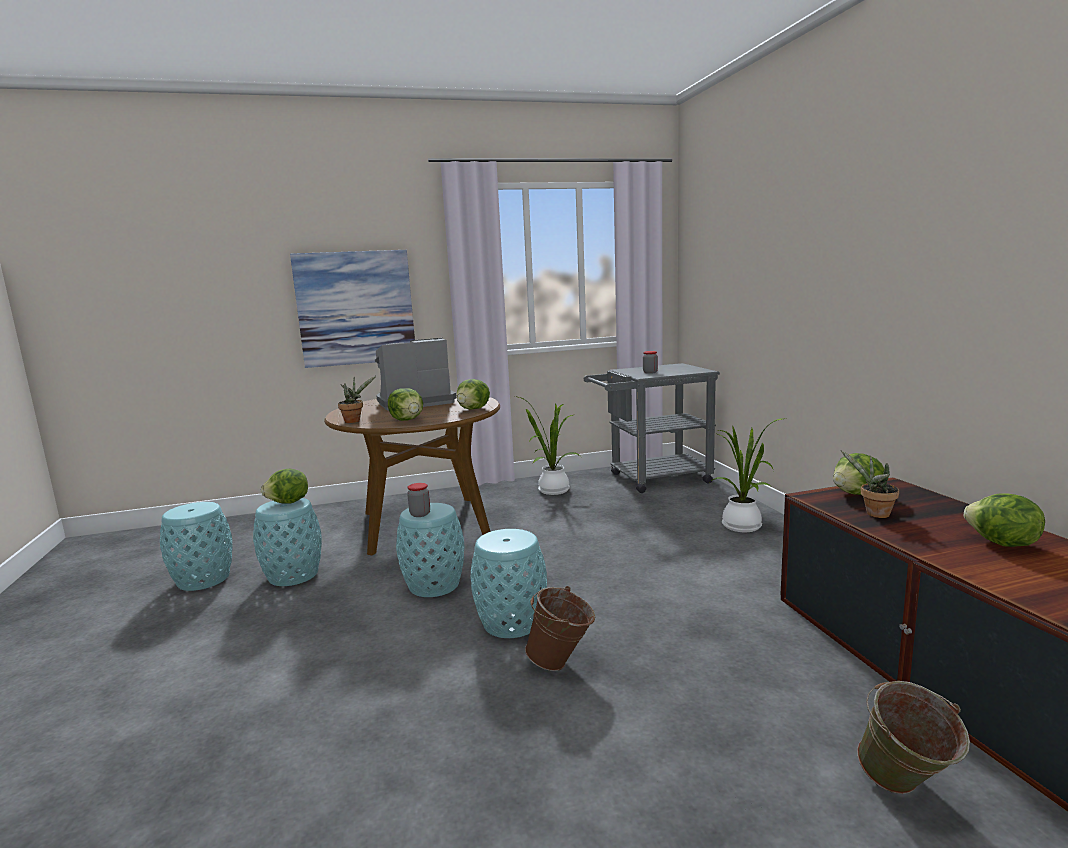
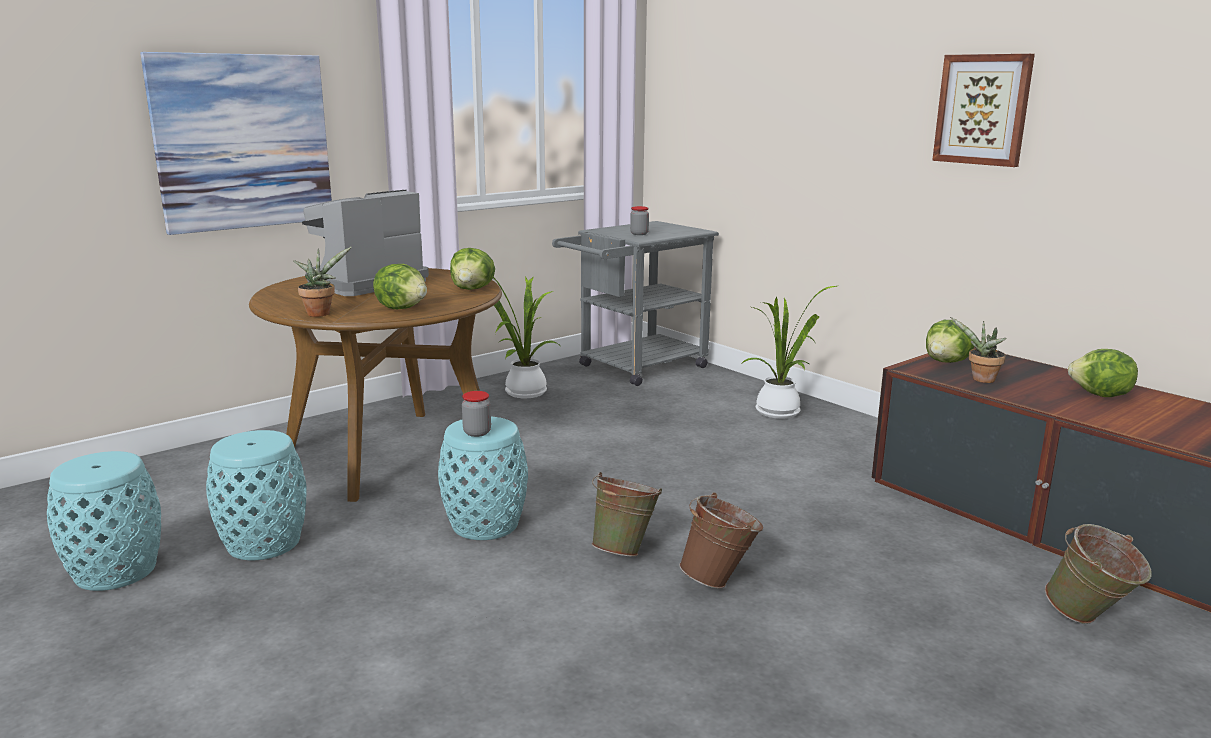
camera: 25 degrees left, 5 degrees up
lettuce [261,469,308,504] -> none
turquoise stool [471,529,547,638] -> green bucket [592,472,662,557]
none -> picture [932,54,1035,167]

